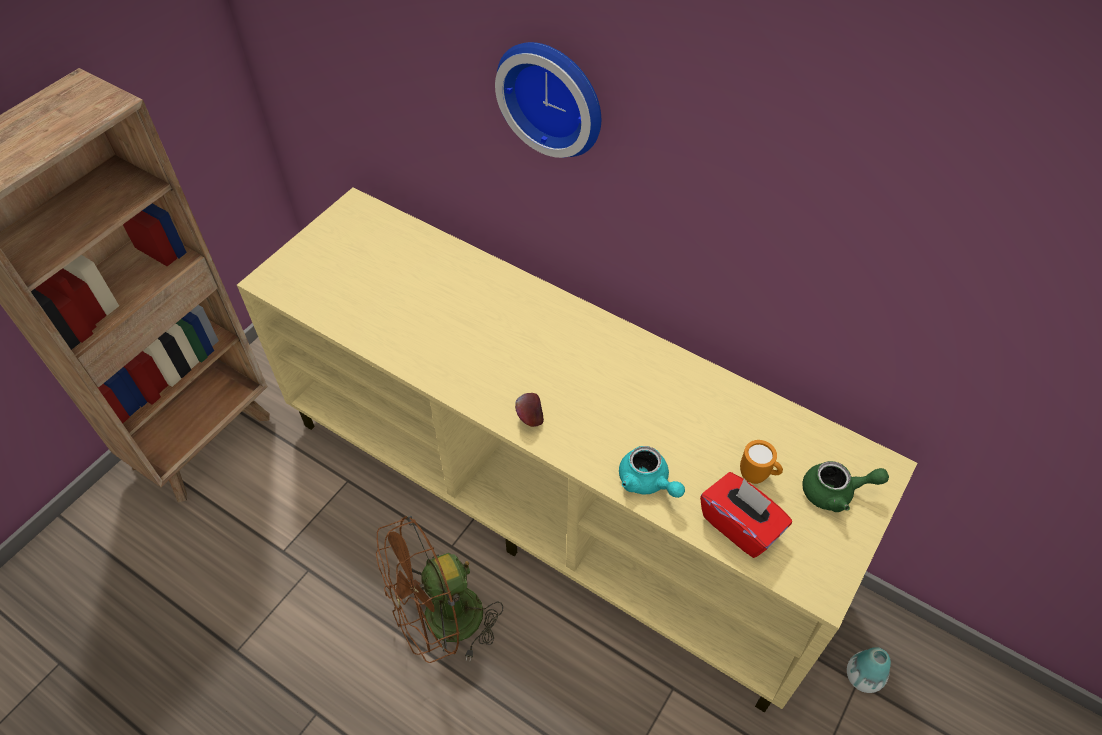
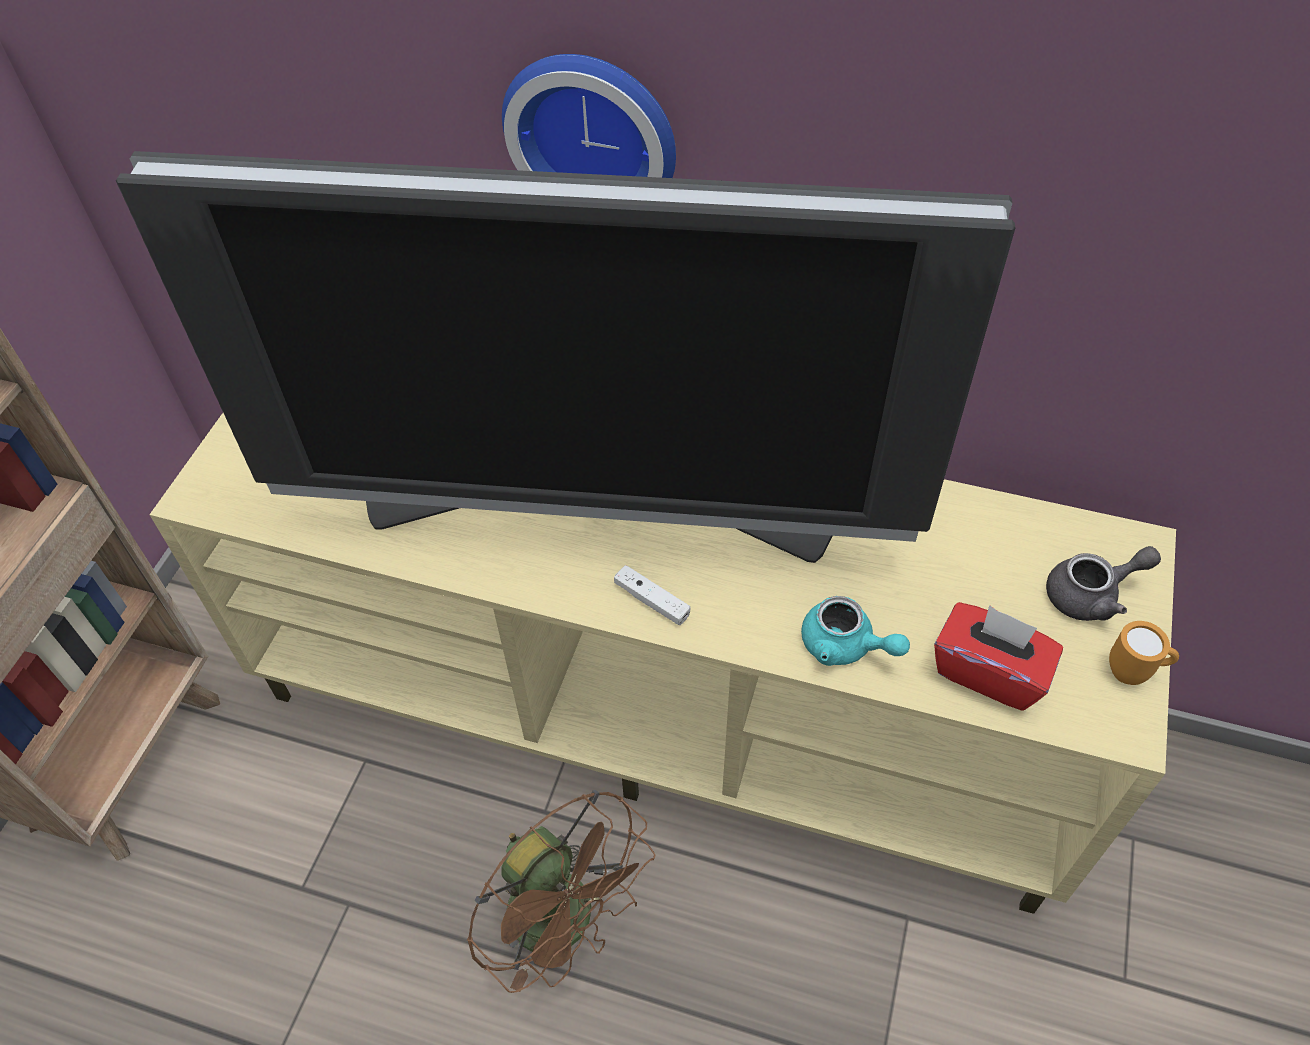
camera: 15 degrees left, 0 degrees up
brown fan [376,516,503,663] -> brown fan turned 90 degrees counterclockwise [467,790,655,993]
apple [515,393,544,427] -> white game controller [614,565,690,625]
orange mug [740,440,783,484] -> orange mug moved to [1109,621,1179,685]
green teapot [802,461,889,512] -> grey teapot [1046,546,1161,621]
vase [847,647,891,693] -> none
none -> television [116,151,1015,563]

